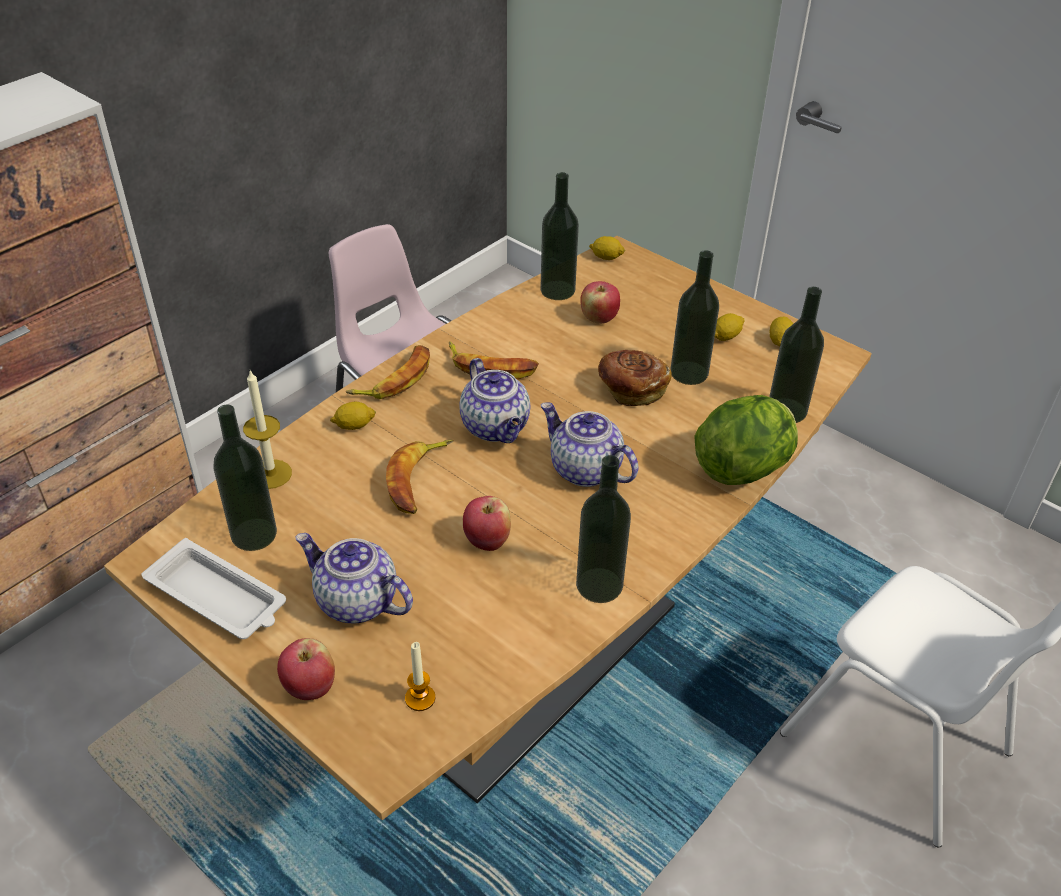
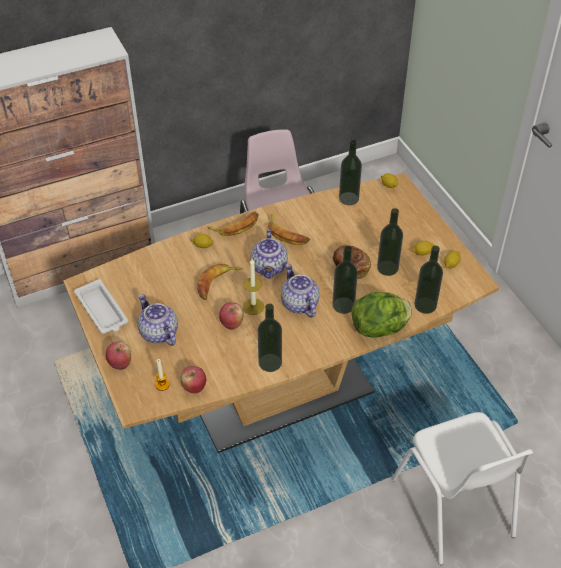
camera: 25 degrees right, 5 degrees up
bottle [213,405,277,551] -> bottle moved to [332,246,358,314]
candle [243,371,292,489] -> candle moved to [243,259,264,315]
apple [580,281,620,324] -> apple moved to [181,366,206,394]

